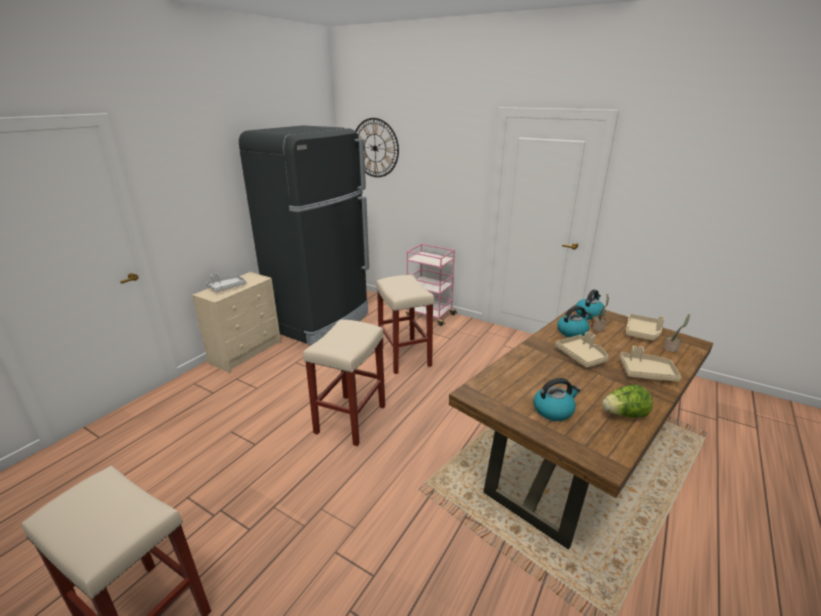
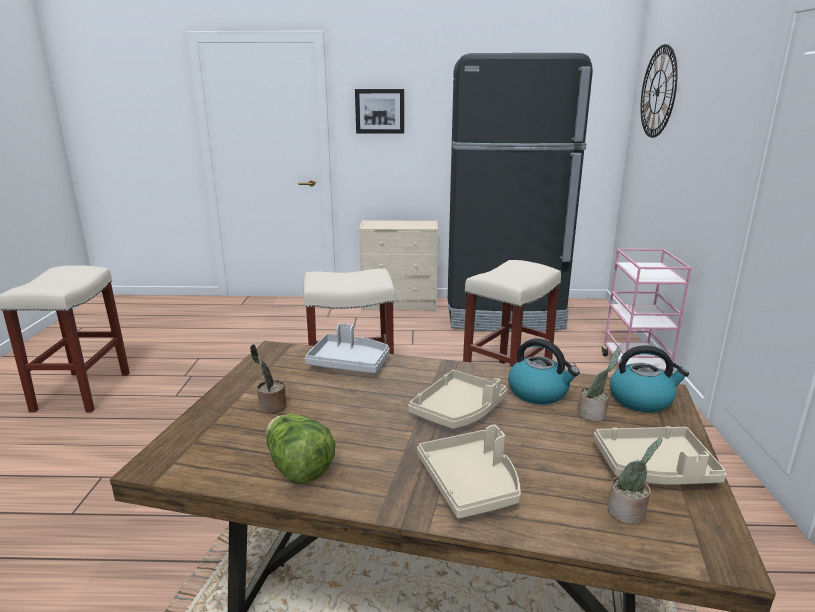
camera: 60 degrees right, 5 degrees down
grey tray [205,273,247,292] -> grey tray moved to [305,323,390,373]
kettle [534,378,581,421] -> potted plant [250,344,286,414]
none -> picture [355,89,404,134]

